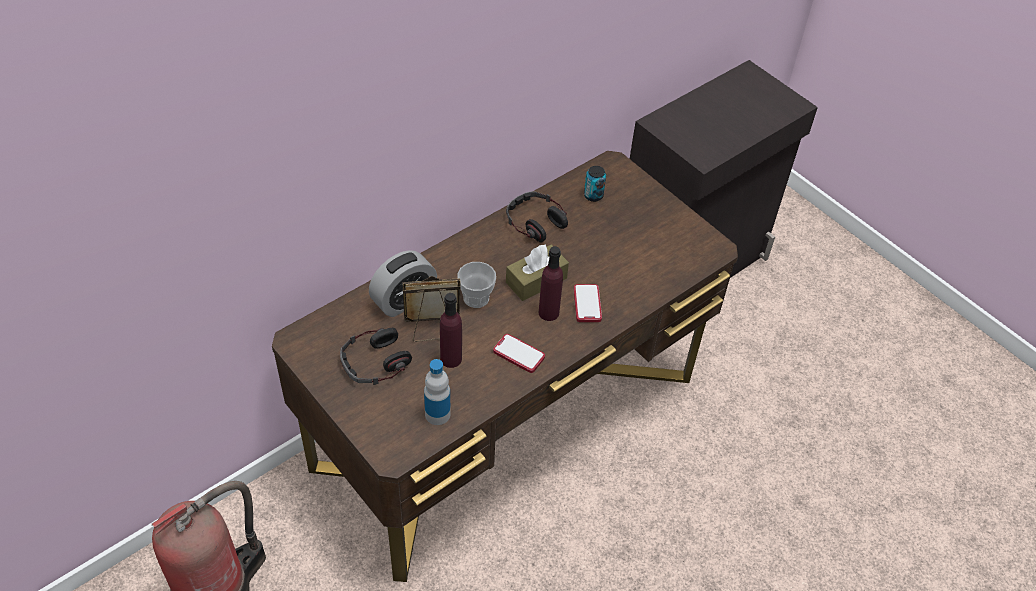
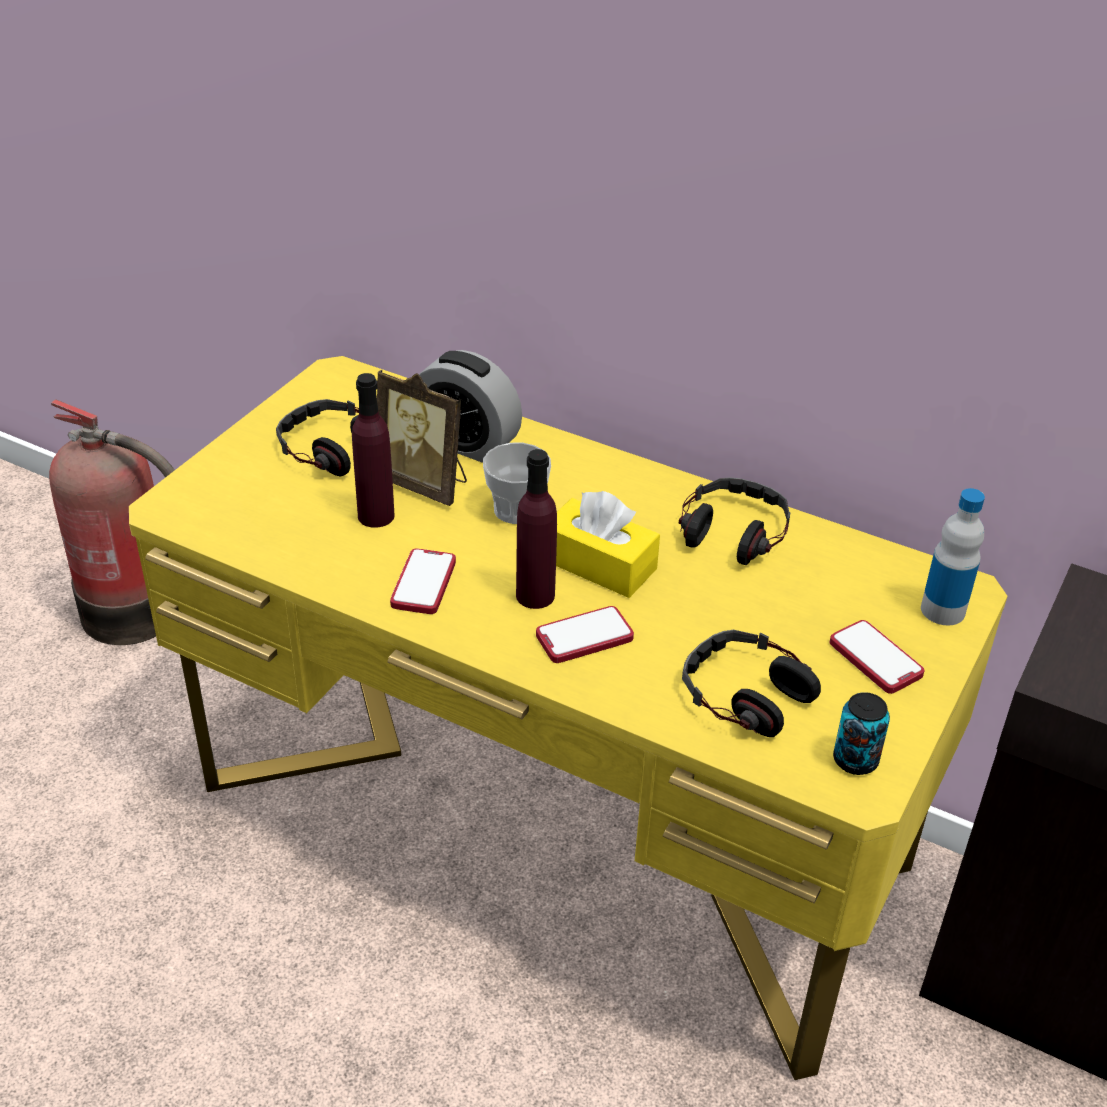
camera: 70 degrees right, 10 degrees down
brown desk [272,151,738,582] -> yellow desk [129,356,1007,1080]
picture frame [402,276,460,342] -> picture frame turned 150 degrees clockwise [377,370,467,506]
bottle [424,359,451,425] -> bottle moved to [921,488,985,625]
brown tissue box [506,244,569,301] -> yellow tissue box [556,491,660,598]
can [584,166,606,202] -> can moved to [833,692,890,775]
none -> headphones [682,630,821,737]
none -> phone [830,620,925,694]

